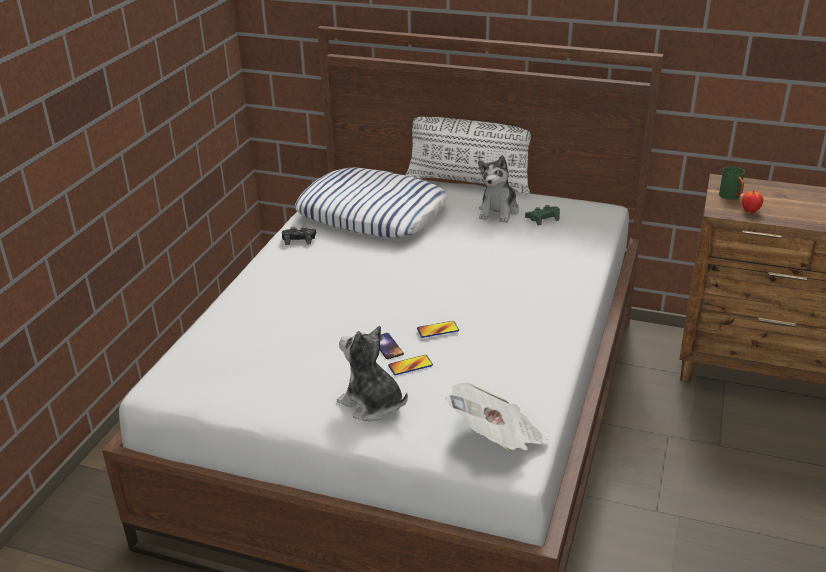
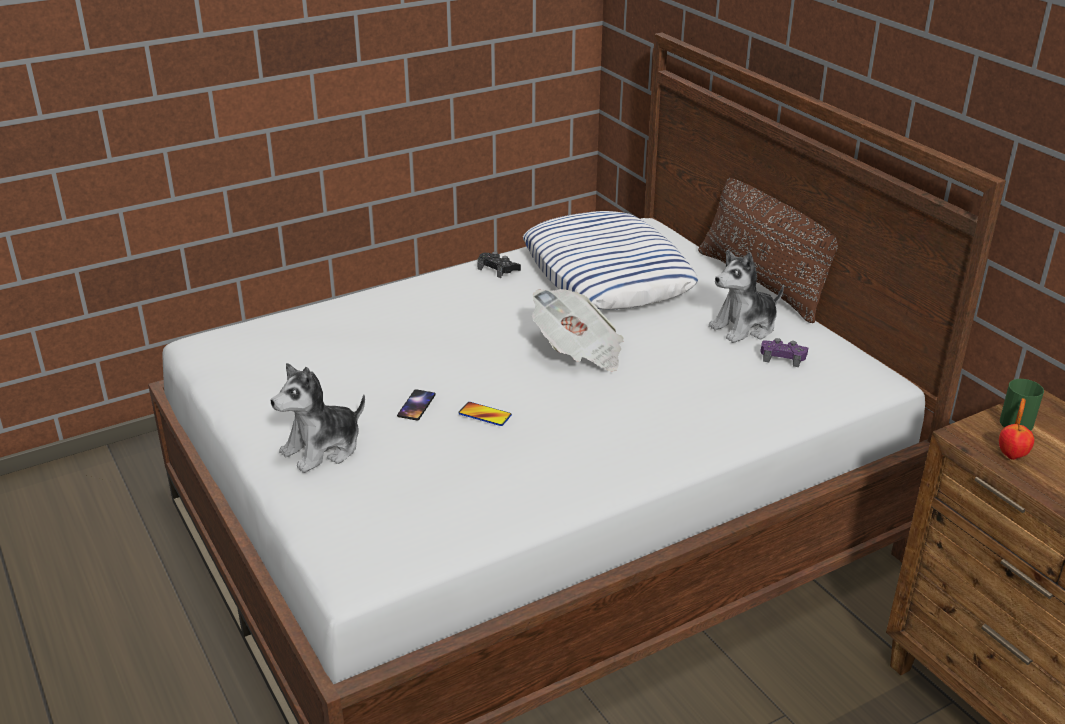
camera: 40 degrees right, 0 degrees up
plush toy [337,326,408,421] -> plush toy turned 120 degrees counterclockwise [271,363,365,473]
phone [388,355,433,375] -> none
white pillow [406,117,531,194] -> brown pillow [698,178,838,323]
newspaper [445,383,548,451] -> newspaper moved to [532,289,624,371]
green game controller [525,205,560,225] -> purple game controller [760,338,808,367]

